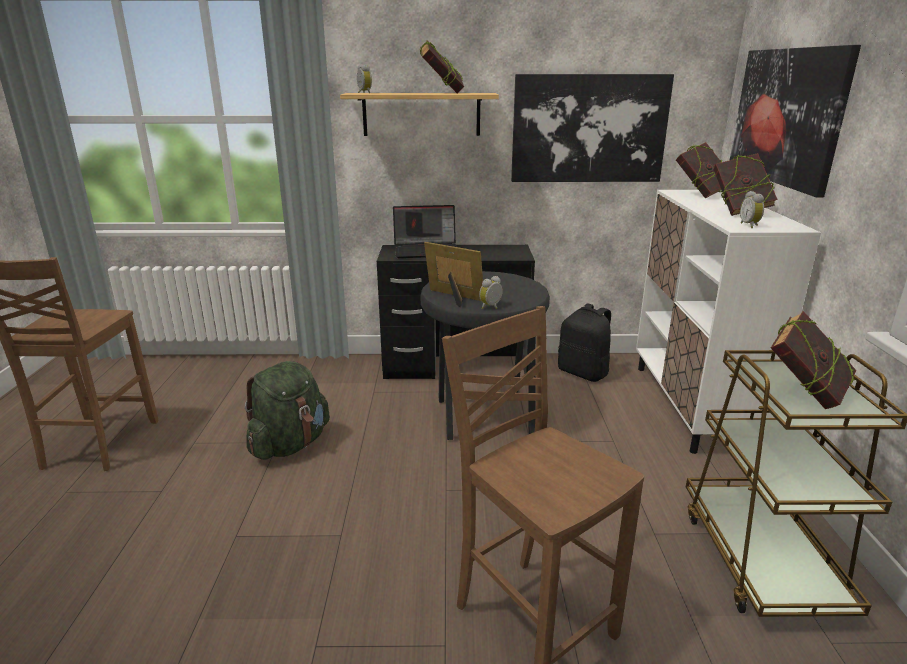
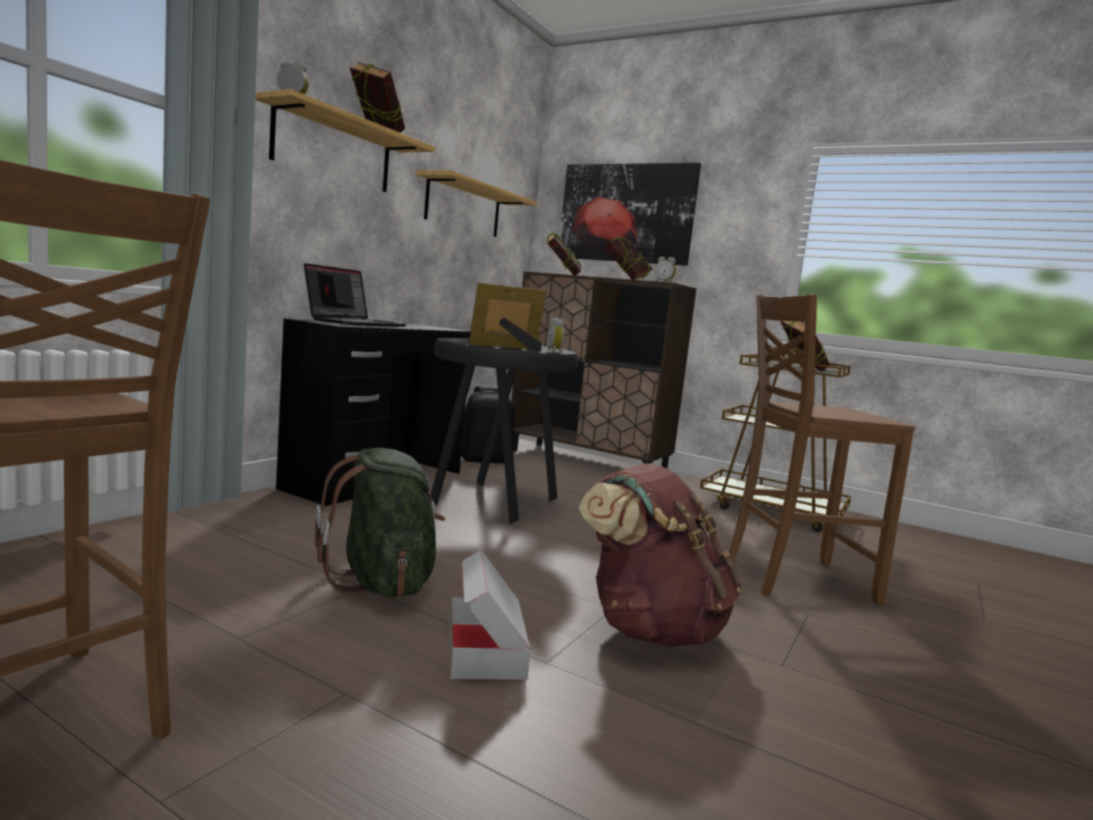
camera: 60 degrees left, 15 degrees down
picture [511,74,674,182] -> shelf [416,170,537,237]
white cabinet [636,190,821,454] -> brown cabinet [511,271,697,469]
none -> cardboard box [449,550,531,680]
none -> brown backpack [579,463,742,647]

